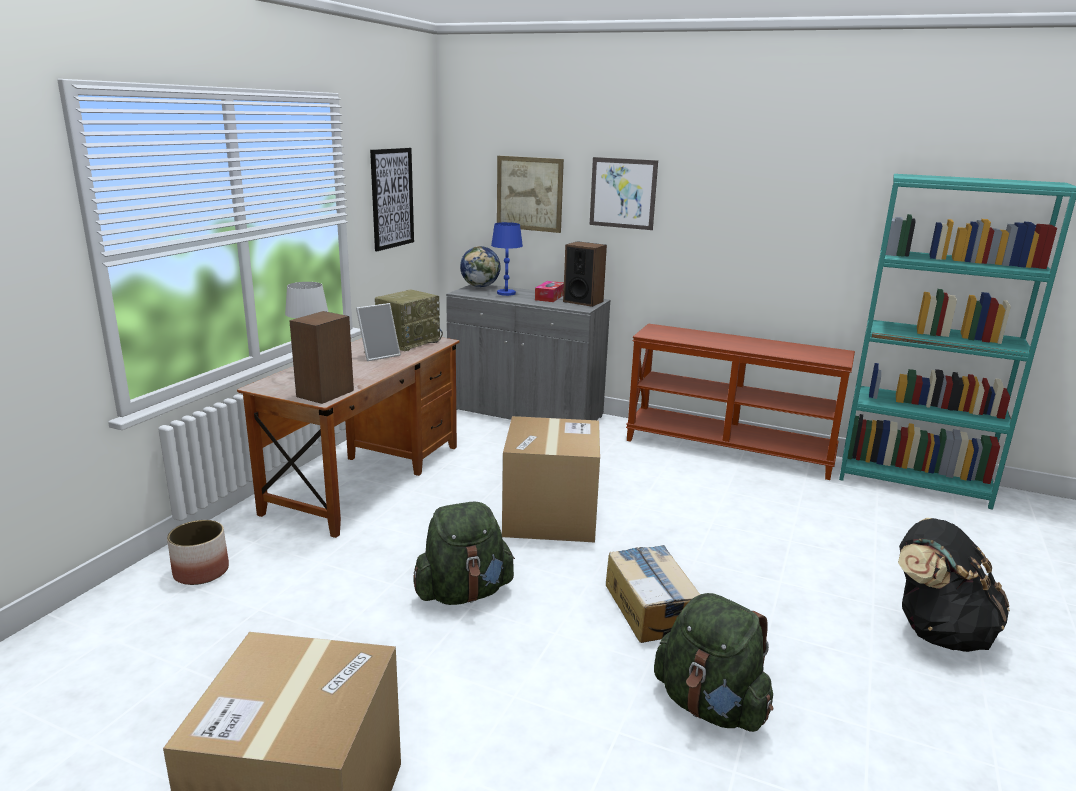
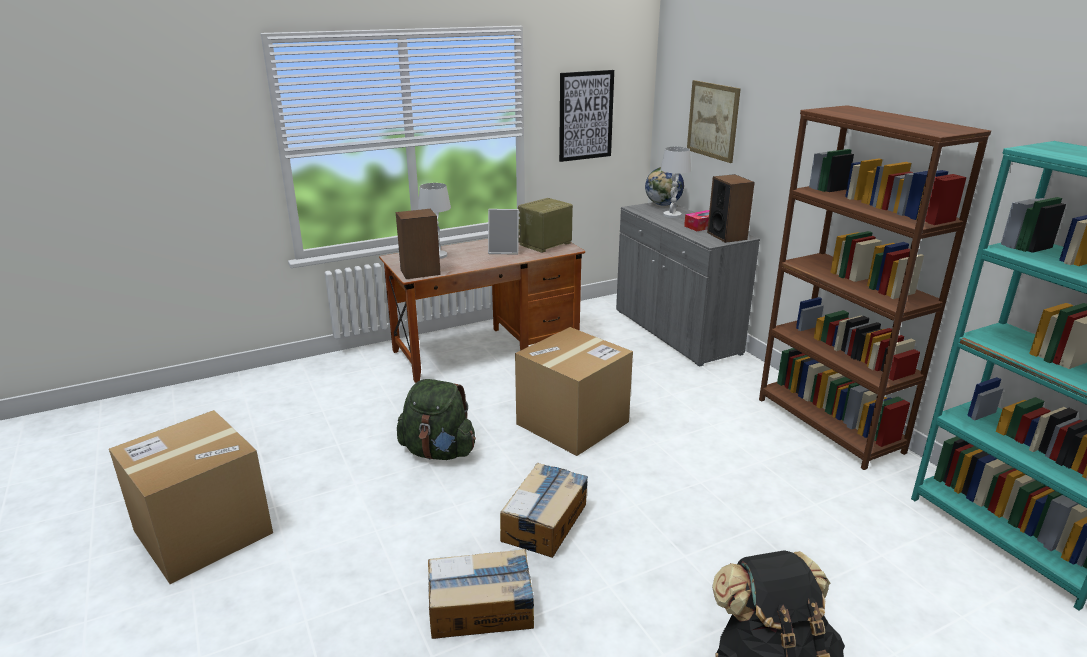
camera: 40 degrees right, 5 degrees up
planter [167,520,229,585] -> none
radio [375,289,443,351] -> radio turned 150 degrees clockwise [518,198,573,253]
blue table lamp [491,222,523,296] -> white table lamp [661,147,691,218]
picture [590,157,658,230] -> none
brown console table [626,324,855,480] -> brown bookcase [759,105,991,470]
green backpack [654,593,774,732] -> cardboard box [428,549,534,639]

